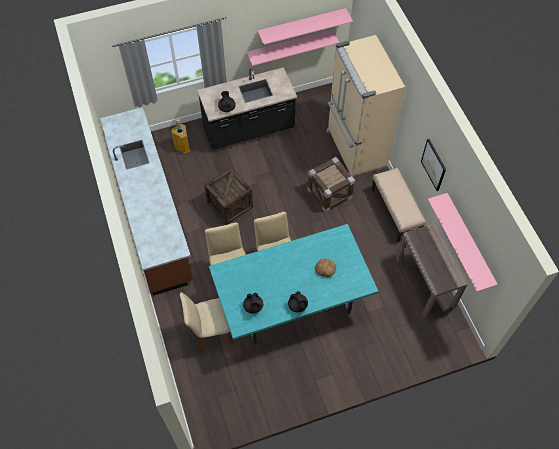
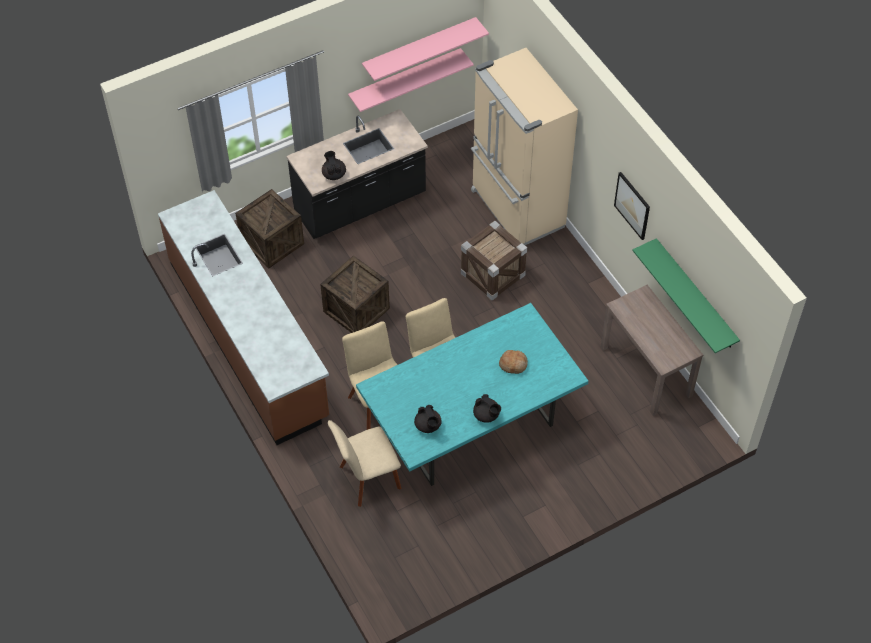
camera: 10 degrees left, 5 degrees down
trash can [171,119,190,154] -> crate [235,189,304,268]
beige bench [371,168,426,243] -> none
pink shelf [428,193,498,292] -> green shelf [632,238,740,353]

